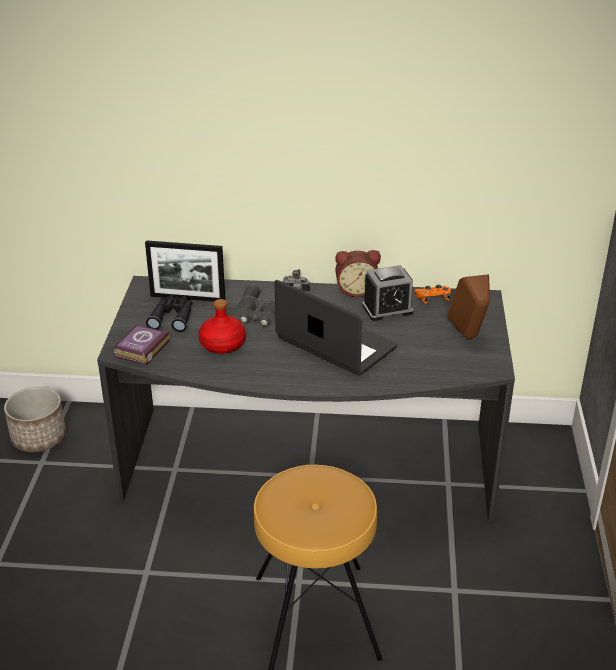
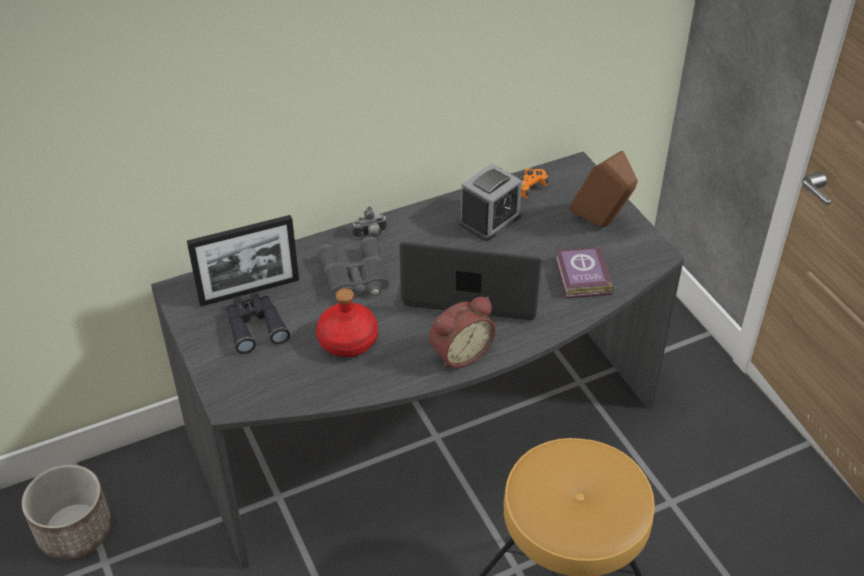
camera: 30 degrees left, 10 degrees up
book [113,324,170,366] -> book moved to [555,246,613,299]
alarm clock [335,250,381,297] -> alarm clock moved to [429,297,496,368]

